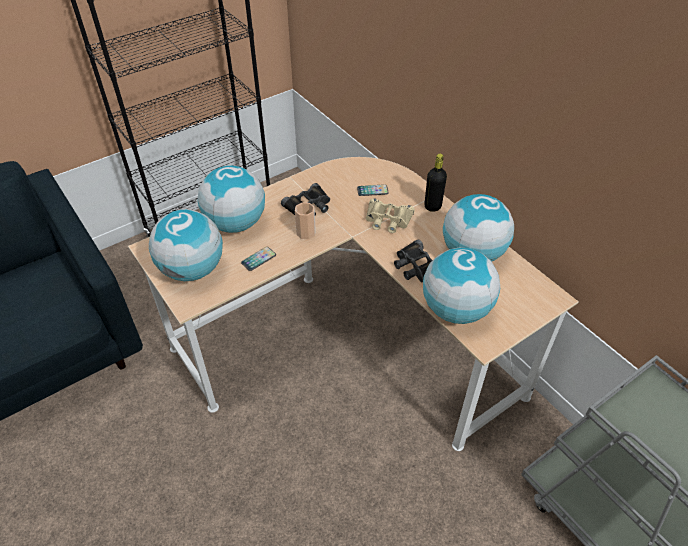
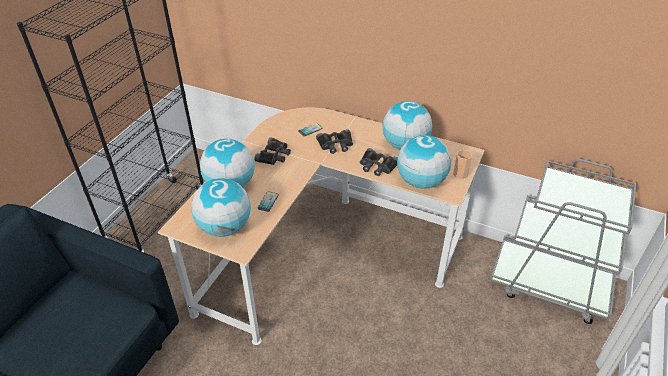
camera: 30 degrees left, 5 degrees down
cup [295,202,316,239] -> cup moved to [453,150,473,179]
beige binoculars [366,198,415,233] -> black binoculars [316,129,353,154]
black bottle [424,154,447,212] -> none

